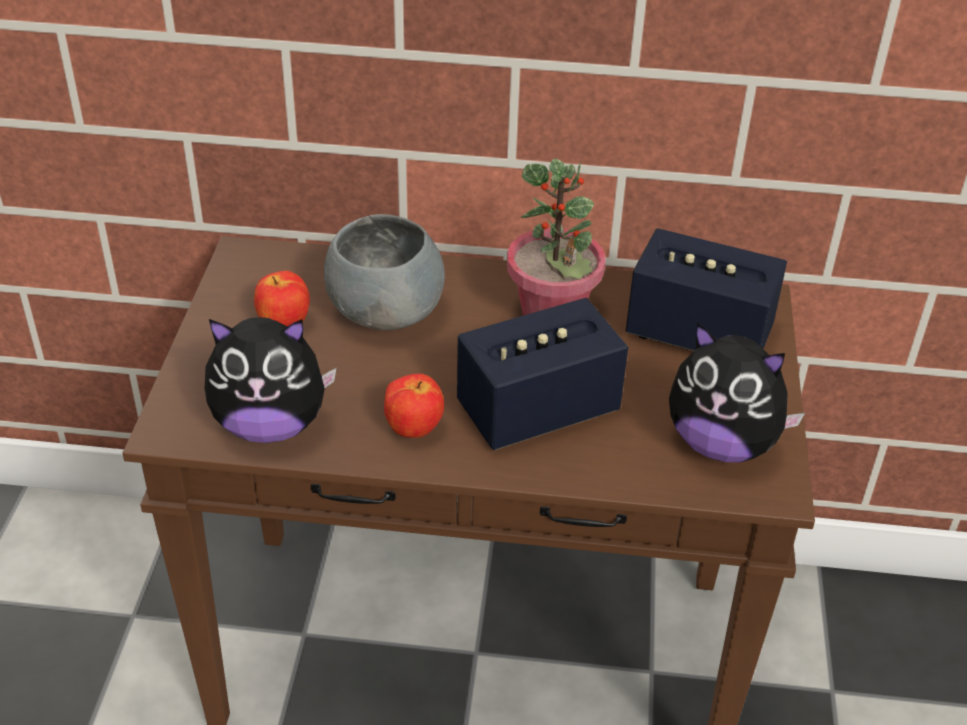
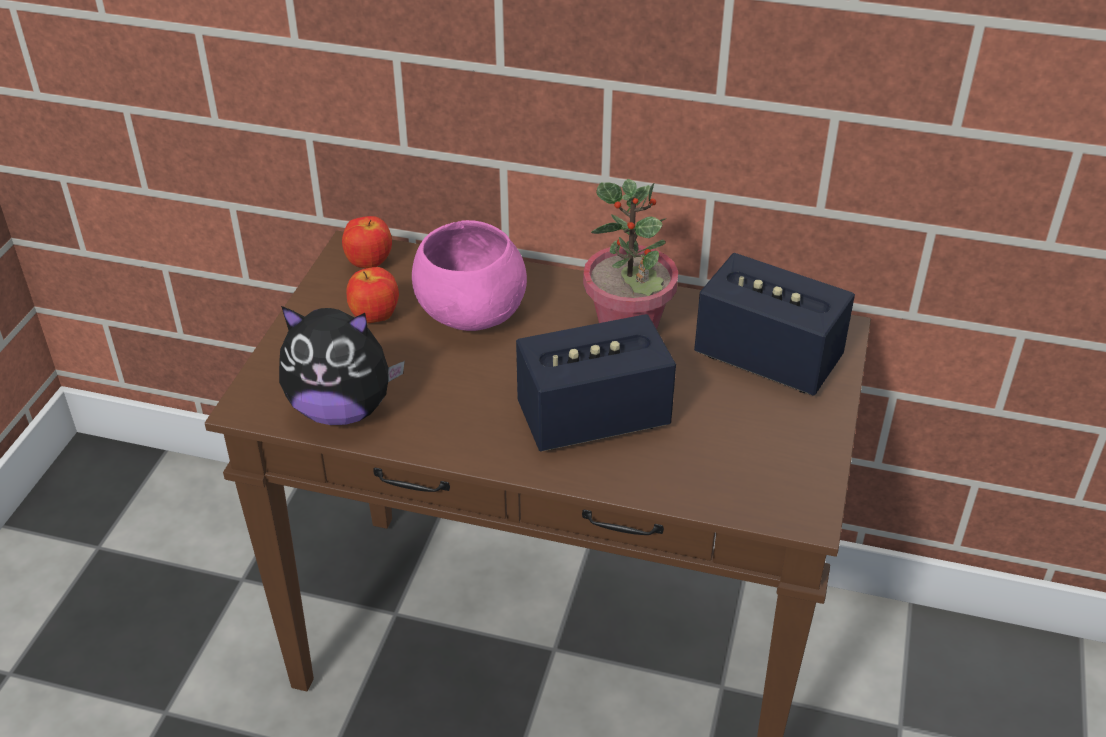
camera: 10 degrees right, 0 degrees up
grey bowl [324,214,445,330] -> pink bowl [412,220,527,331]
apple [384,374,444,438] -> apple moved to [342,216,392,268]
plush toy [669,322,805,462] -> none

